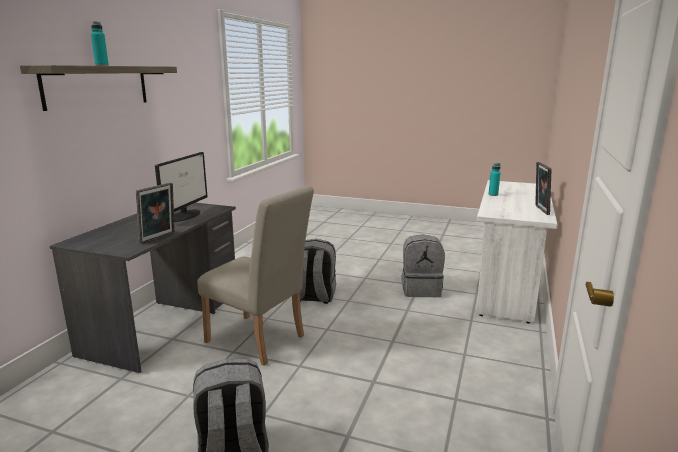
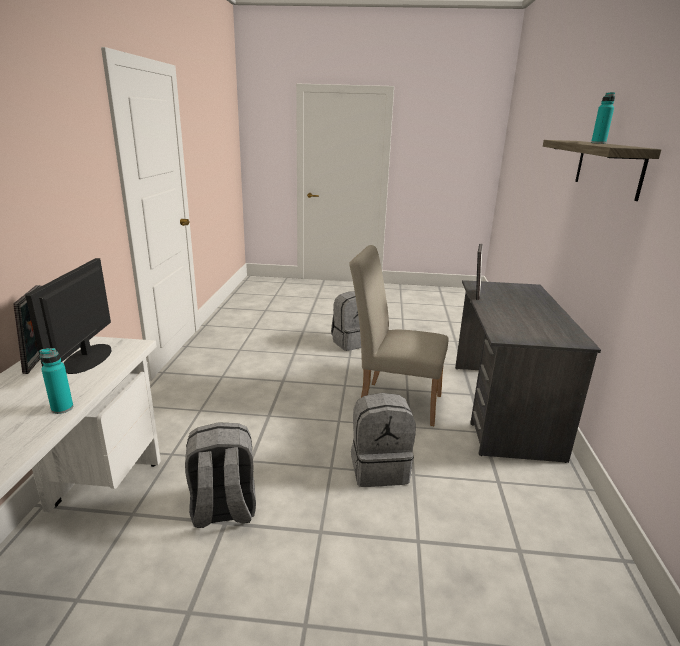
camera: 165 degrees right, 5 degrees up
monitor [155,152,208,222] -> monitor moved to [25,258,112,374]

